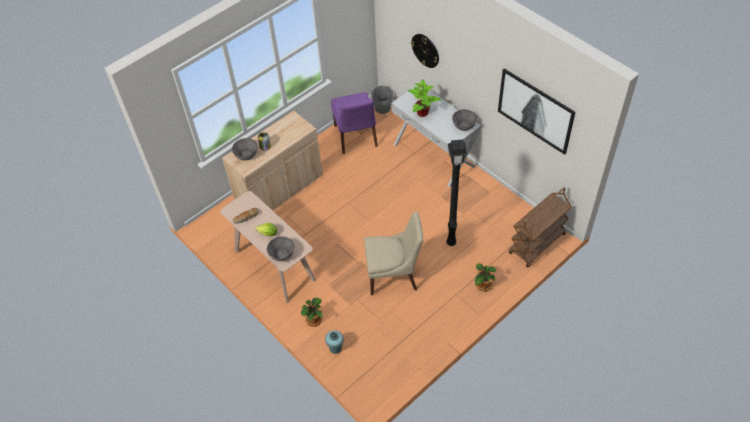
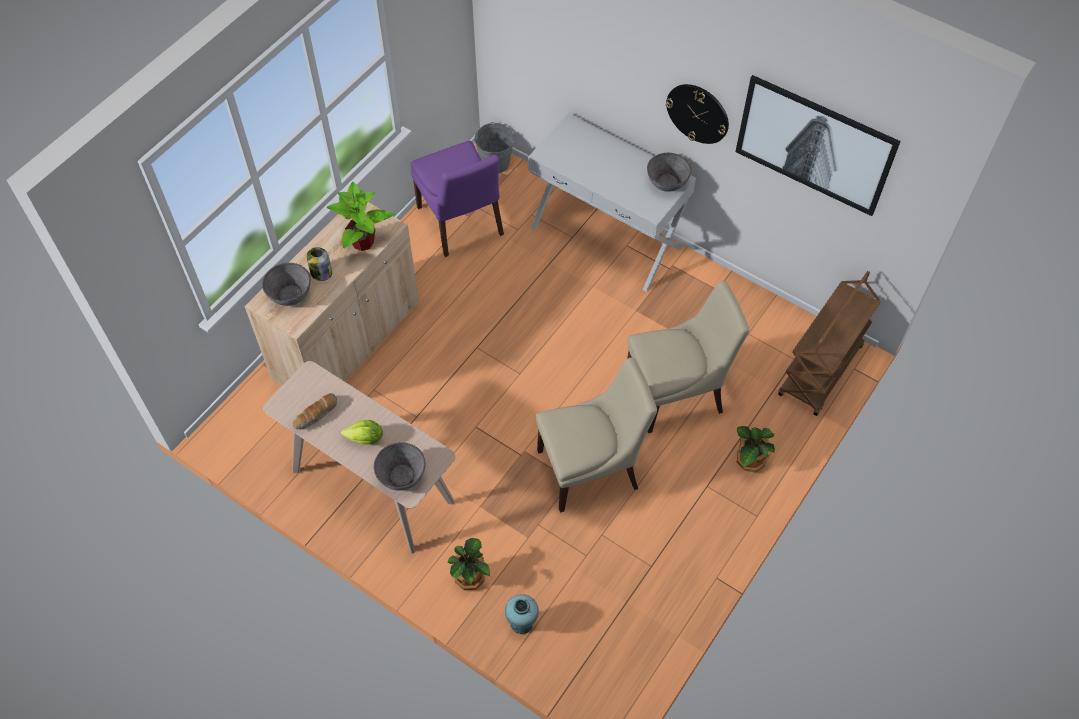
camera: 15 degrees left, 5 degrees up
potted plant [408,80,442,117] -> potted plant moved to [327,182,395,251]
wall clock [411,34,439,68] -> wall clock moved to [666,84,729,144]
black floor lamp [446,139,467,246] -> beige chair [627,281,750,433]

